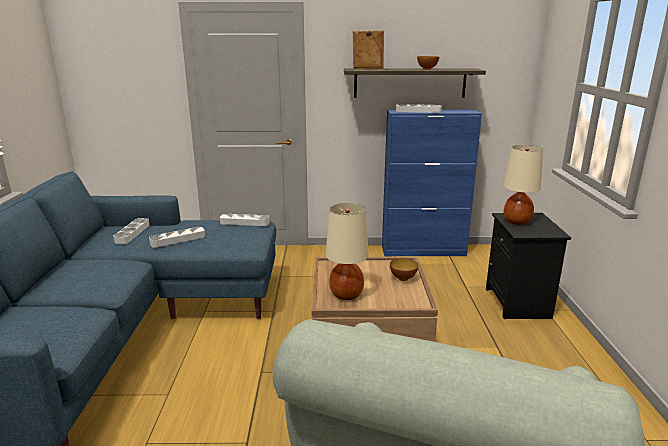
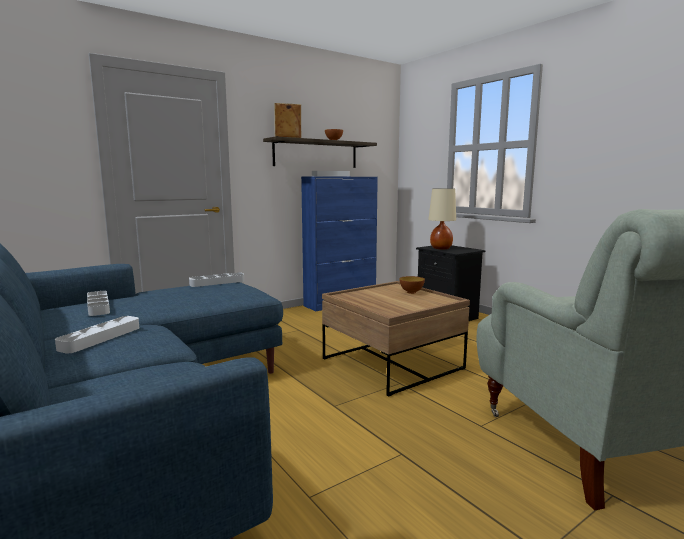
camera: 35 degrees left, 10 degrees down
grey tray [149,227,205,248] -> grey tray moved to [55,316,139,354]
beige table lamp [326,203,369,300] -> none

